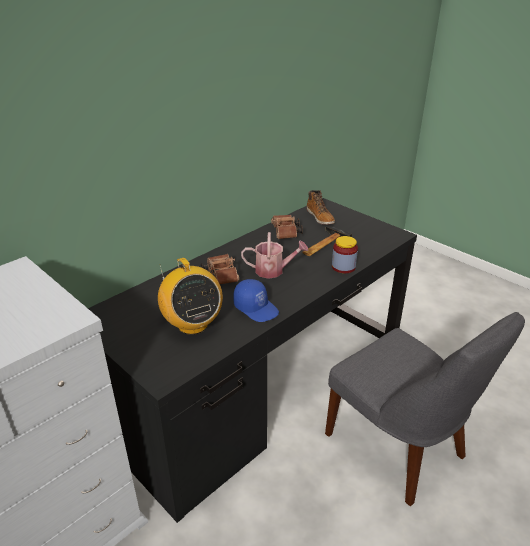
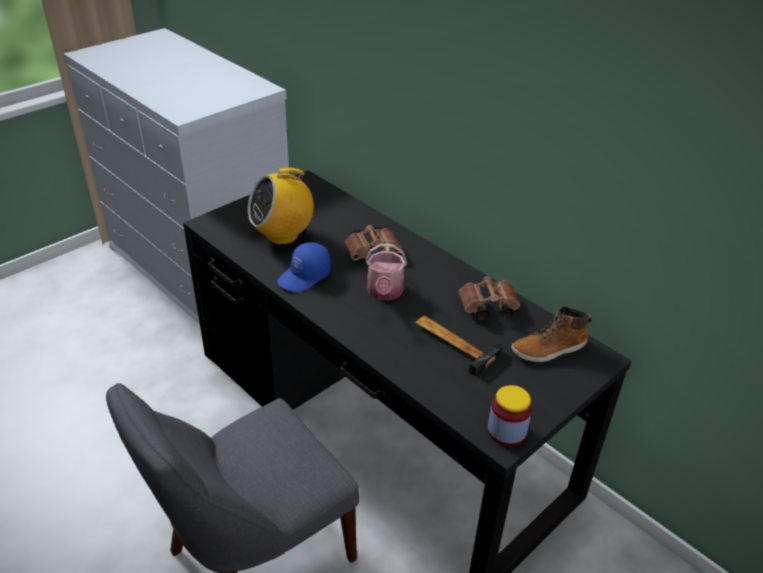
camera: 90 degrees right, 5 degrees up
jar [332,236,358,273] -> jar moved to [488,385,532,446]

